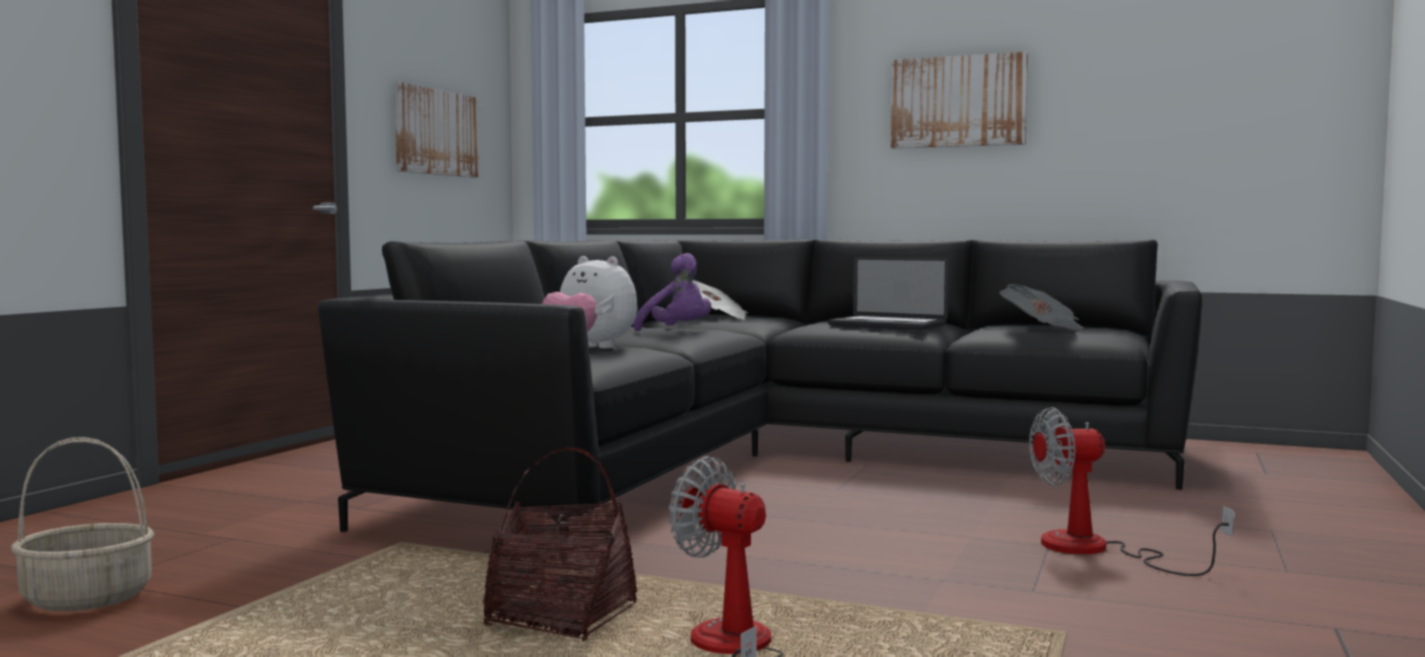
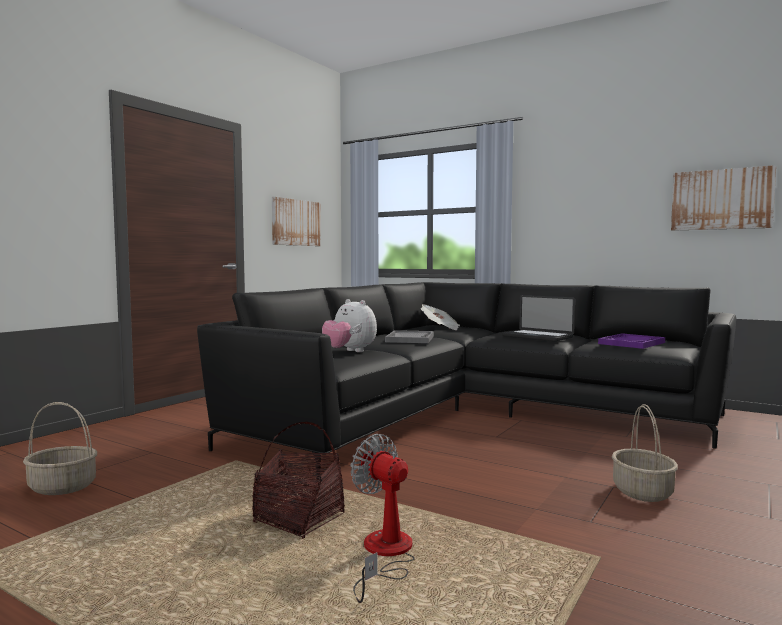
camera: 10 degrees right, 0 degrees up
purple plush toy [633,253,711,331] -> grey tray [385,330,434,343]
picture [891,52,1028,148] -> picture moved to [671,165,776,231]
newspaper [999,284,1084,329] -> purple tray [598,333,665,349]
fan [1029,407,1234,576] -> basket [612,404,678,502]

